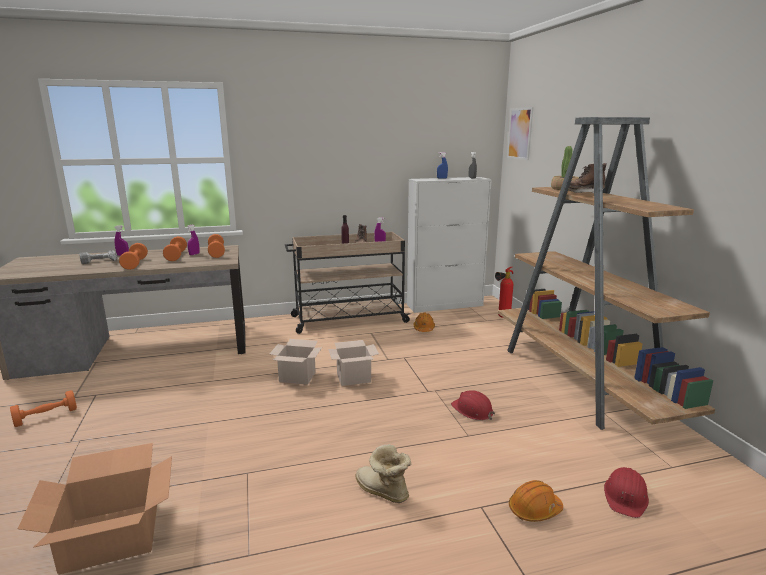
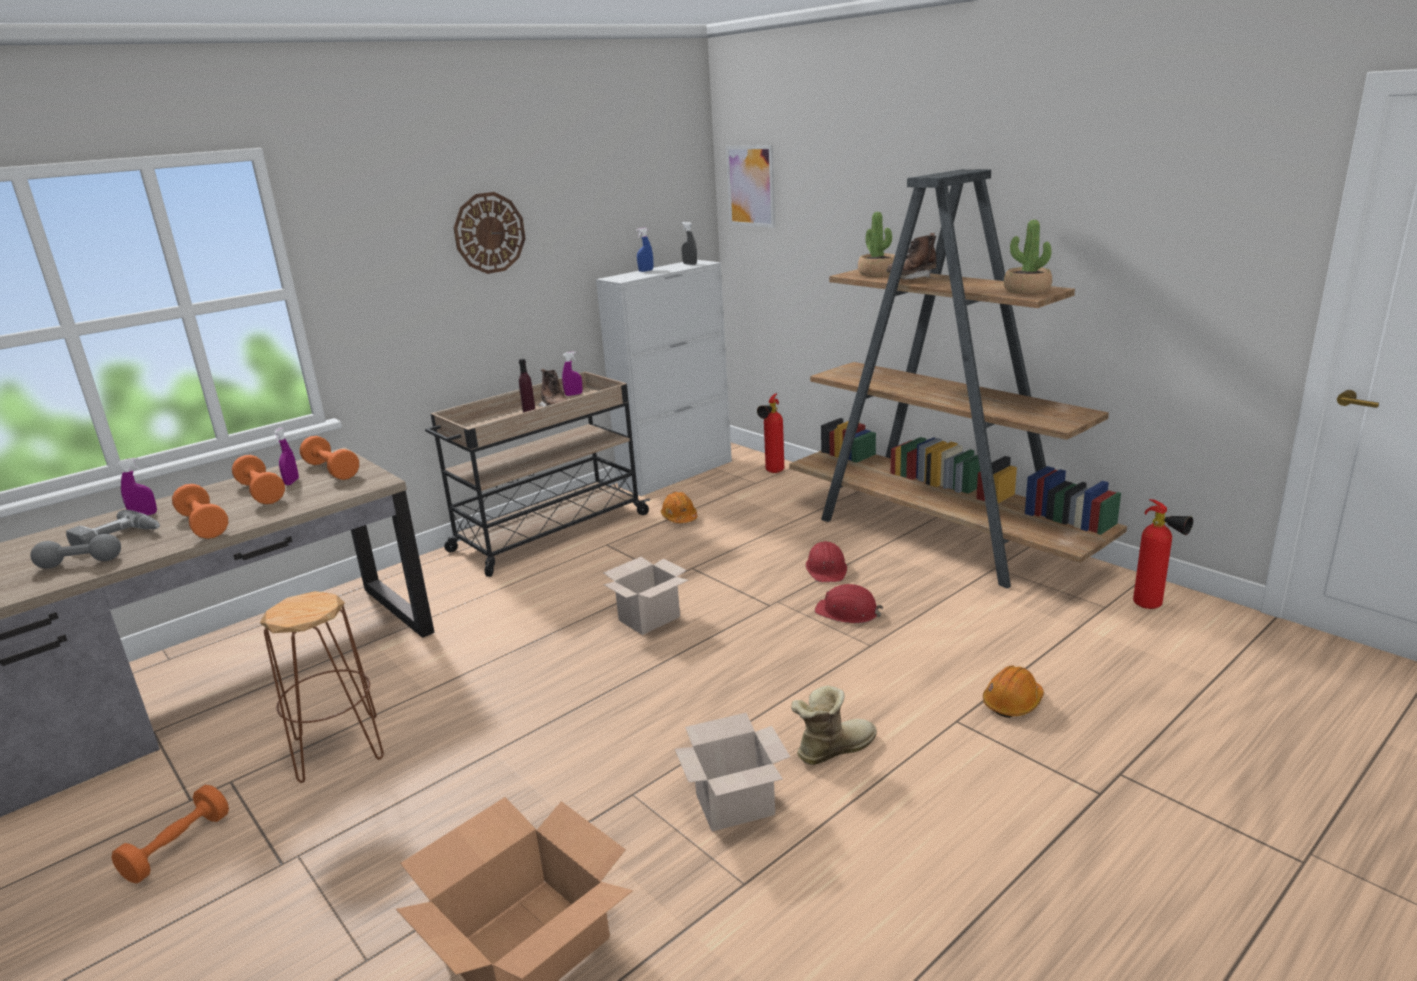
camera: 25 degrees left, 5 degrees up
cardboard box [269,339,322,385] -> cardboard box moved to [675,713,790,832]
boot [355,444,411,503] -> boot turned 135 degrees clockwise [791,686,877,765]
red hard hat [604,467,649,518] -> red hard hat moved to [806,541,847,582]
none -> grey dumbbell [30,534,121,569]
none -> brown stool [260,591,384,783]
none -> wall clock [453,192,526,274]
none -> potted plant [1004,220,1052,294]
none -> fire extinguisher [1133,499,1193,609]

